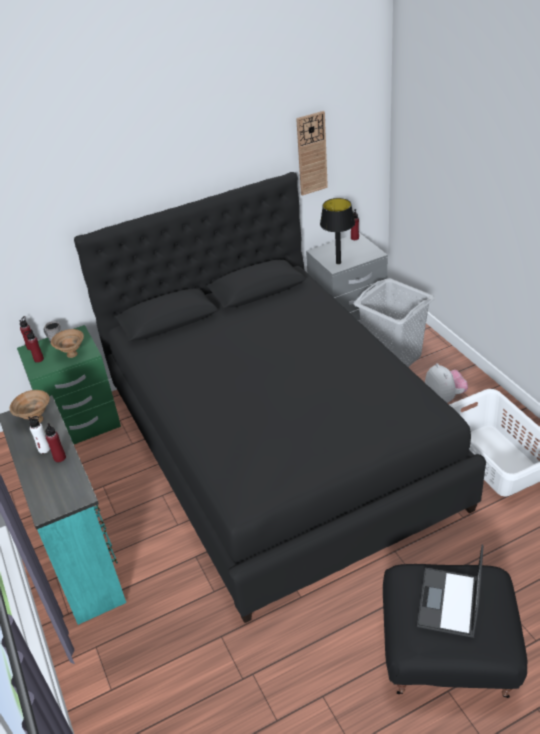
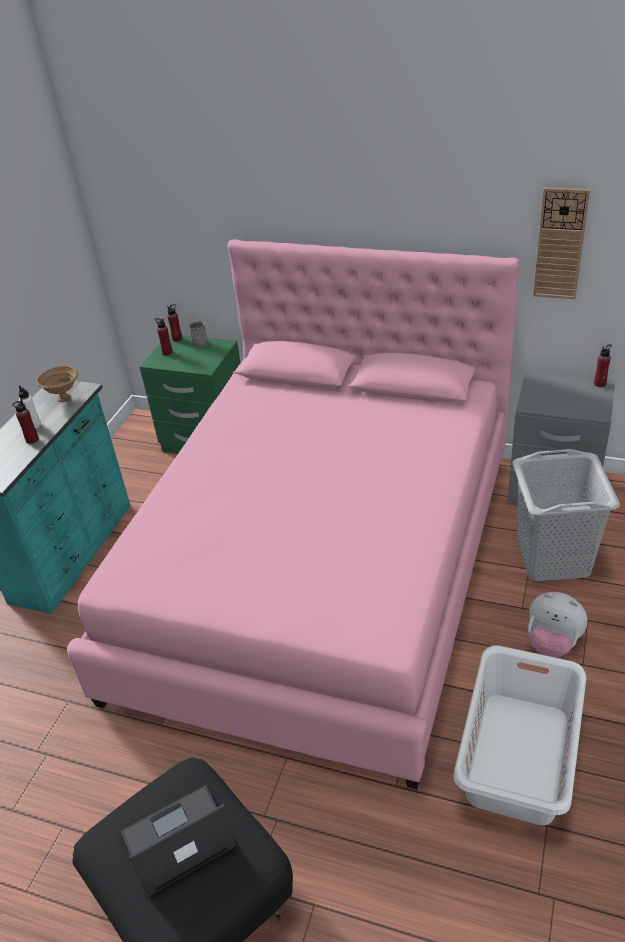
camera: 45 degrees right, 0 degrees up
brown bowl [51,329,84,358] -> none
black bed [74,172,486,623] -> pink bed [67,239,520,789]
black table lamp [320,198,355,264] -> none
plush toy [425,363,468,403] -> plush toy turned 90 degrees clockwise [528,592,587,657]

